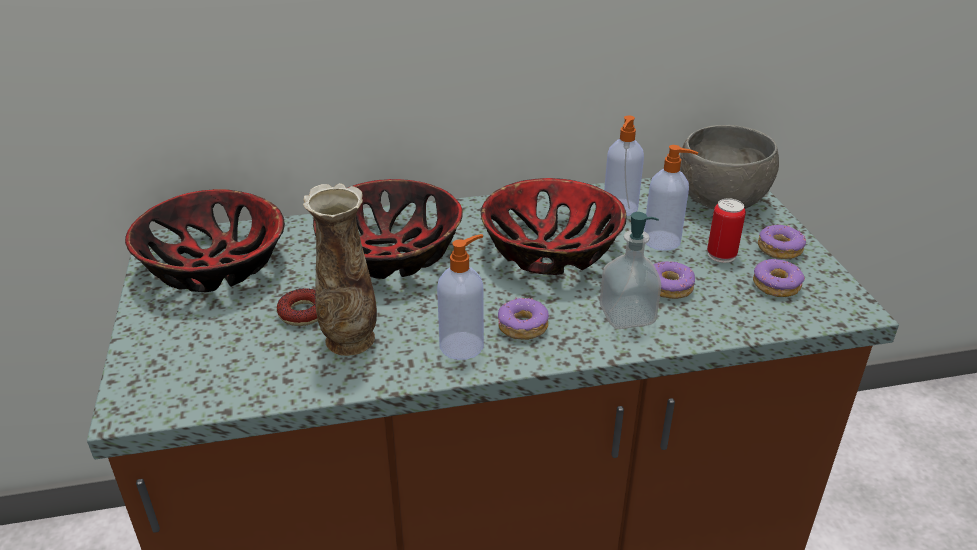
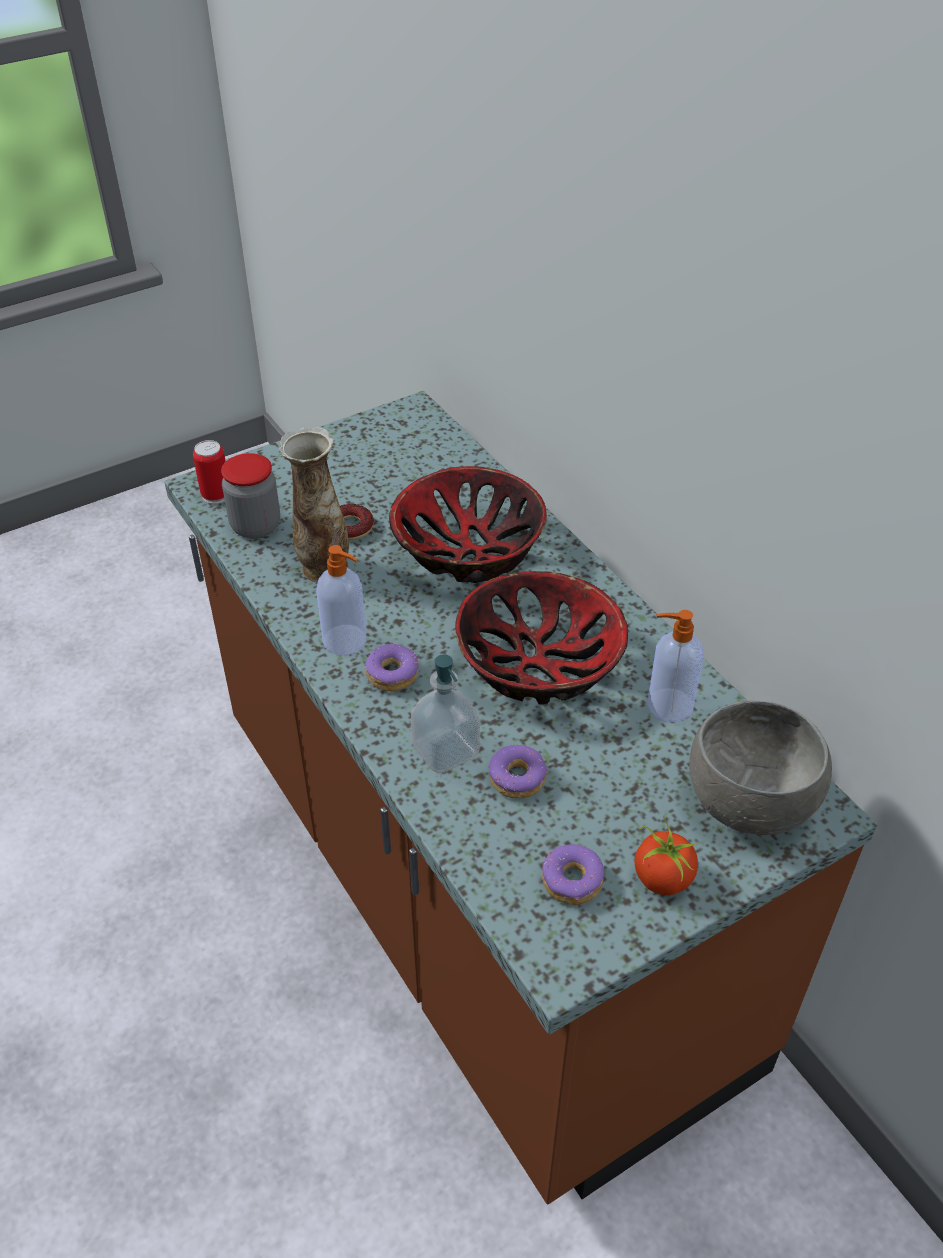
camera: 70 degrees right, 10 degrees up
bowl [125,189,285,292] -> none
soap dispenser [644,145,698,251] -> none
can [707,198,746,263] -> can moved to [193,440,226,504]
donut [758,225,806,259] -> tomato [635,815,698,895]
none -> jar [221,453,280,539]

